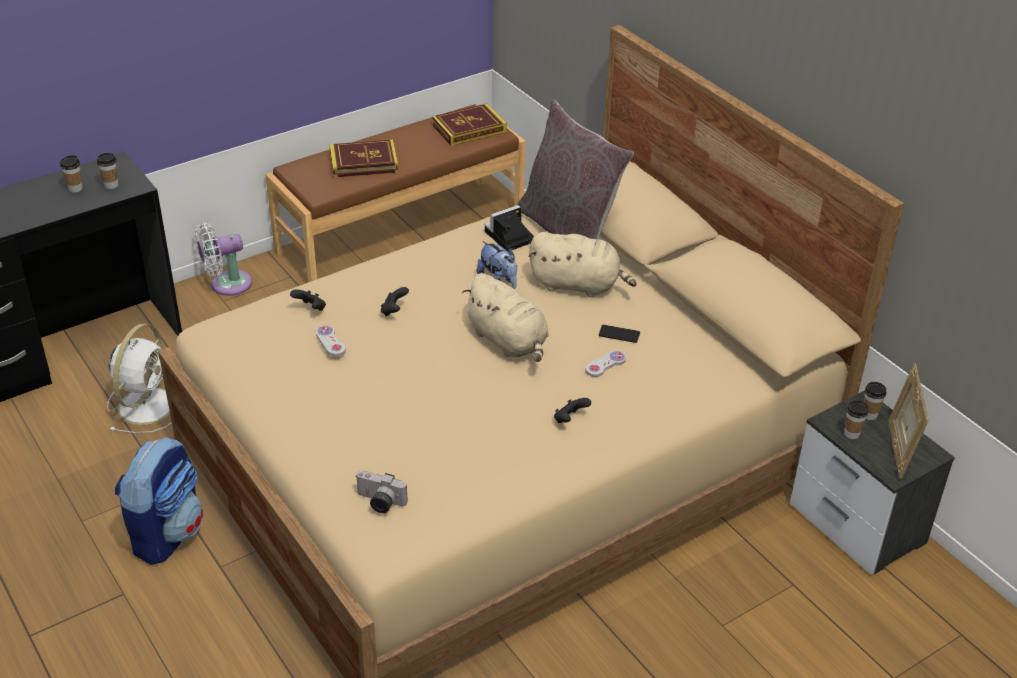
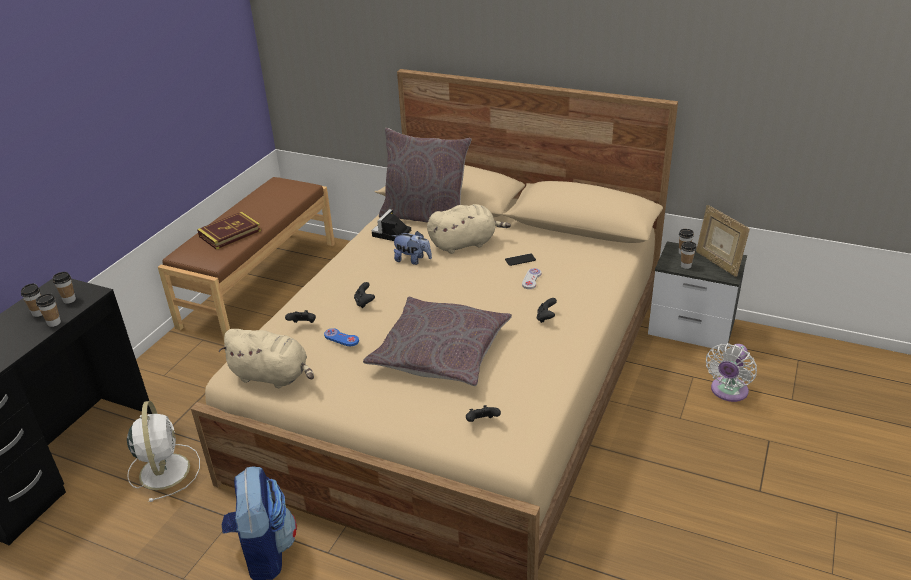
camera: 30 degrees left, 5 degrees down
white fan [195,223,252,296] -> white fan moved to [706,343,757,402]
white game controller [316,325,346,356] -> blue game controller [324,328,359,346]
camera [356,470,407,513] -> black game controller [466,405,501,422]
book [432,103,507,146] -> none
beige plush toy [462,273,549,362] -> beige plush toy moved to [219,329,314,388]
none -> cup [36,294,61,327]
none -> grey pillow [363,297,512,386]

